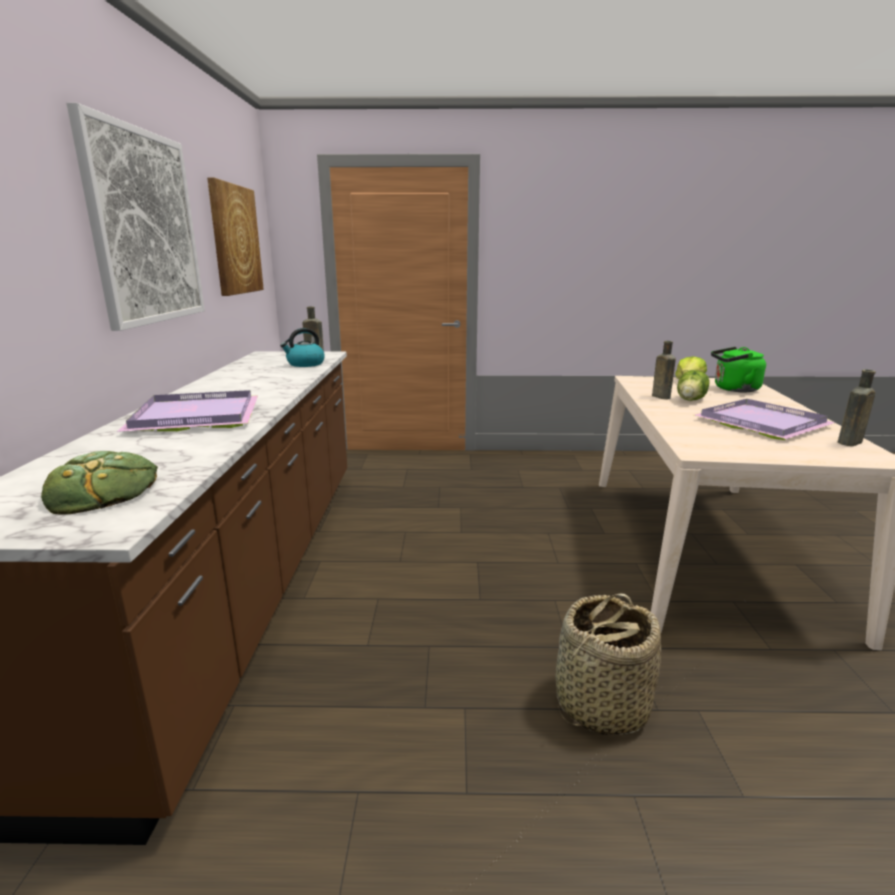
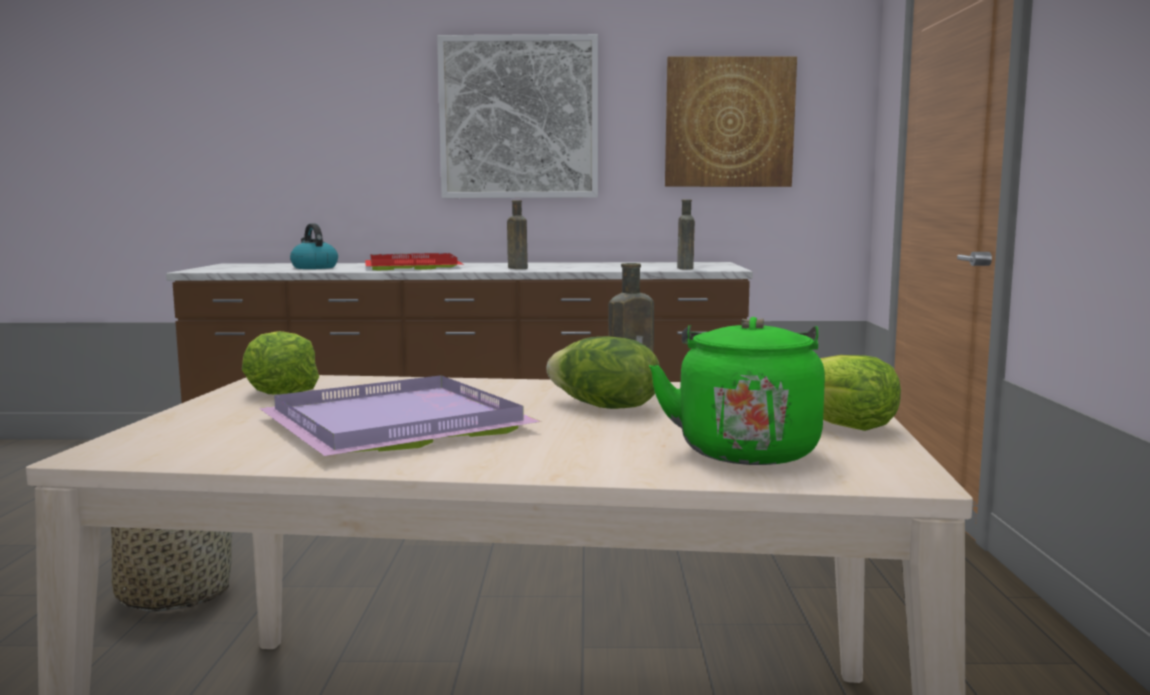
camera: 90 degrees right, 10 degrees down
bread [41,451,158,514] -> none
purple tray [117,390,258,432] -> red tray [365,253,463,271]
kettle [280,328,325,367] -> kettle moved to [290,223,338,269]
brown bottle [838,369,876,446] -> brown bottle moved to [507,200,528,269]
none -> lettuce [242,331,319,395]

